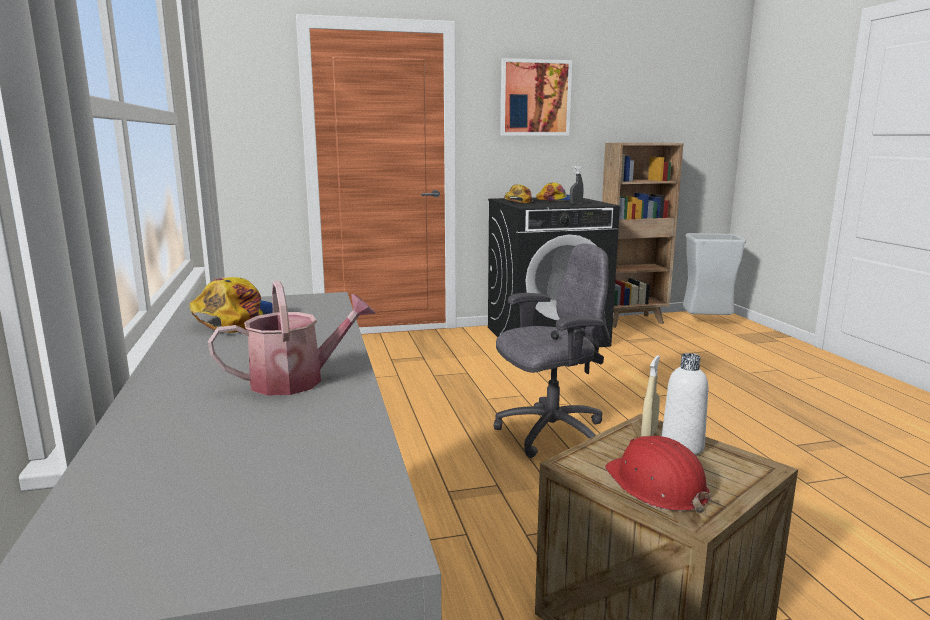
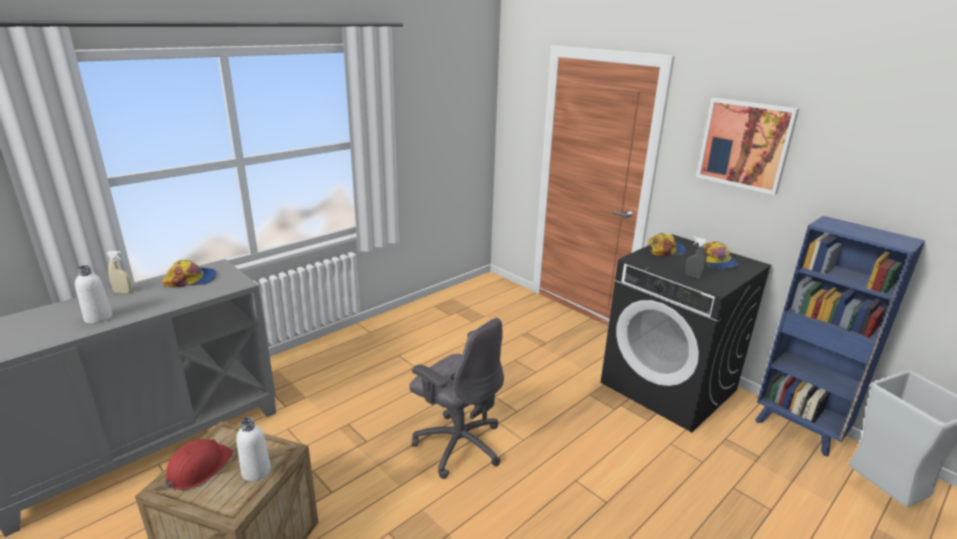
camera: 60 degrees right, 10 degrees up
watering can [208,281,376,396] -> white bottle [75,265,112,324]
brown bookcase [602,143,683,328] -> blue bookcase [755,216,925,456]
beige spray bottle [641,355,660,437] -> beige spray bottle moved to [106,251,132,293]

